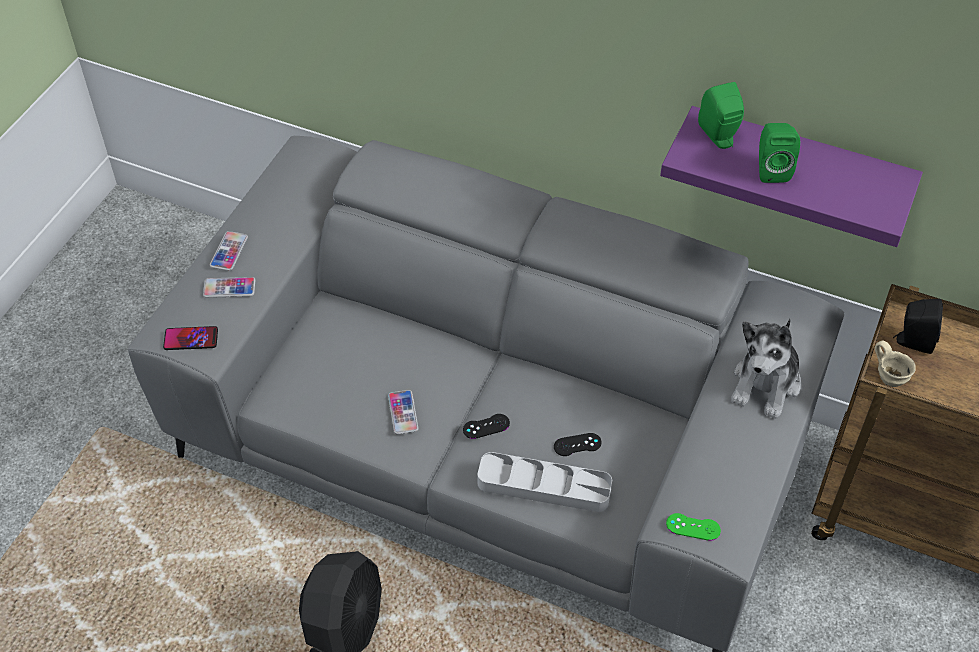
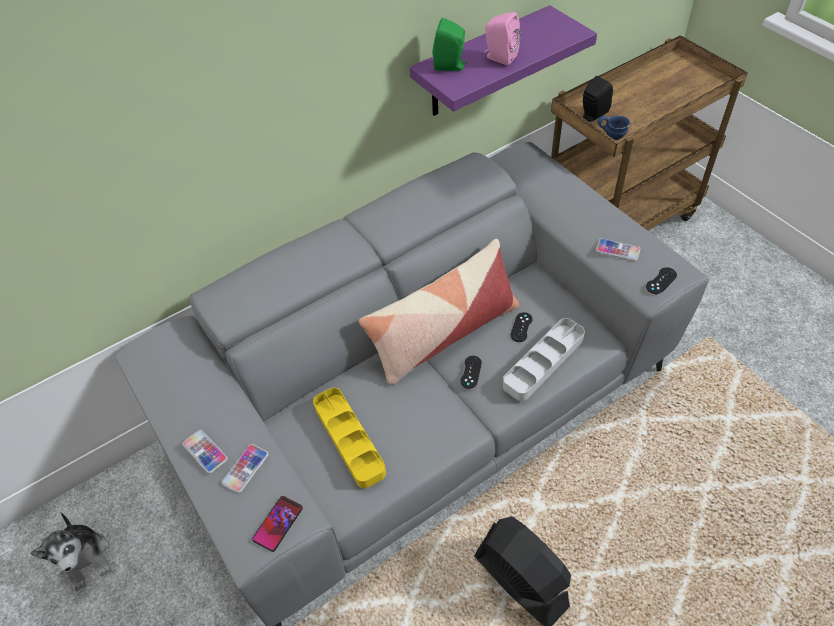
camera: 55 degrees left, 0 degrees up
phone [388,390,419,434] -> phone moved to [596,238,640,261]
green game controller [666,513,721,541] -> black game controller [646,267,677,294]
plush toy [731,319,801,419] -> plush toy moved to [30,512,111,591]
green speaker [759,123,800,183] -> pink speaker [484,12,520,65]
beige mug [875,340,916,387] -> blue mug [598,115,630,140]
none -> yellow tray [313,388,386,488]
none -> pillow [359,239,519,385]

